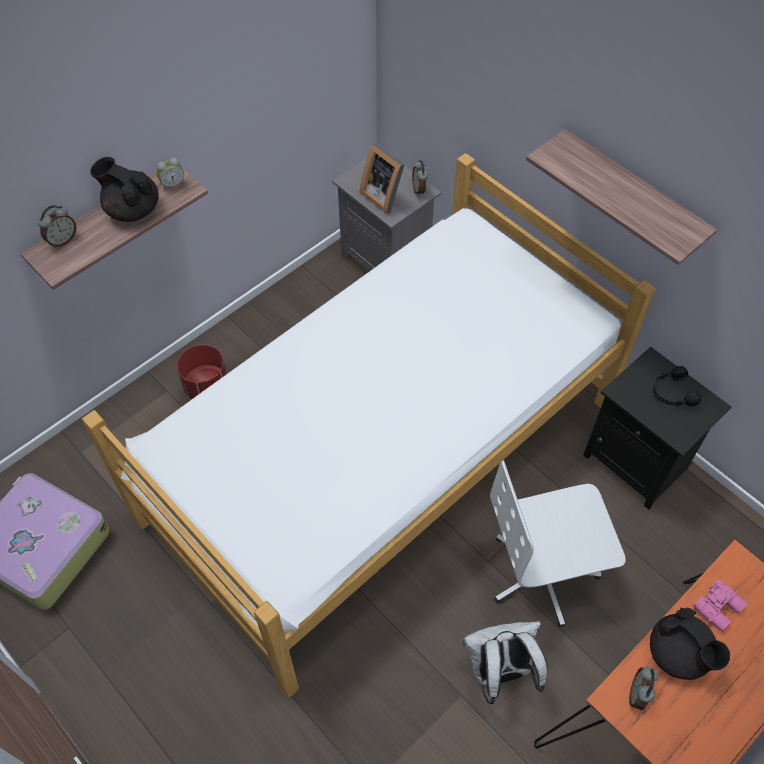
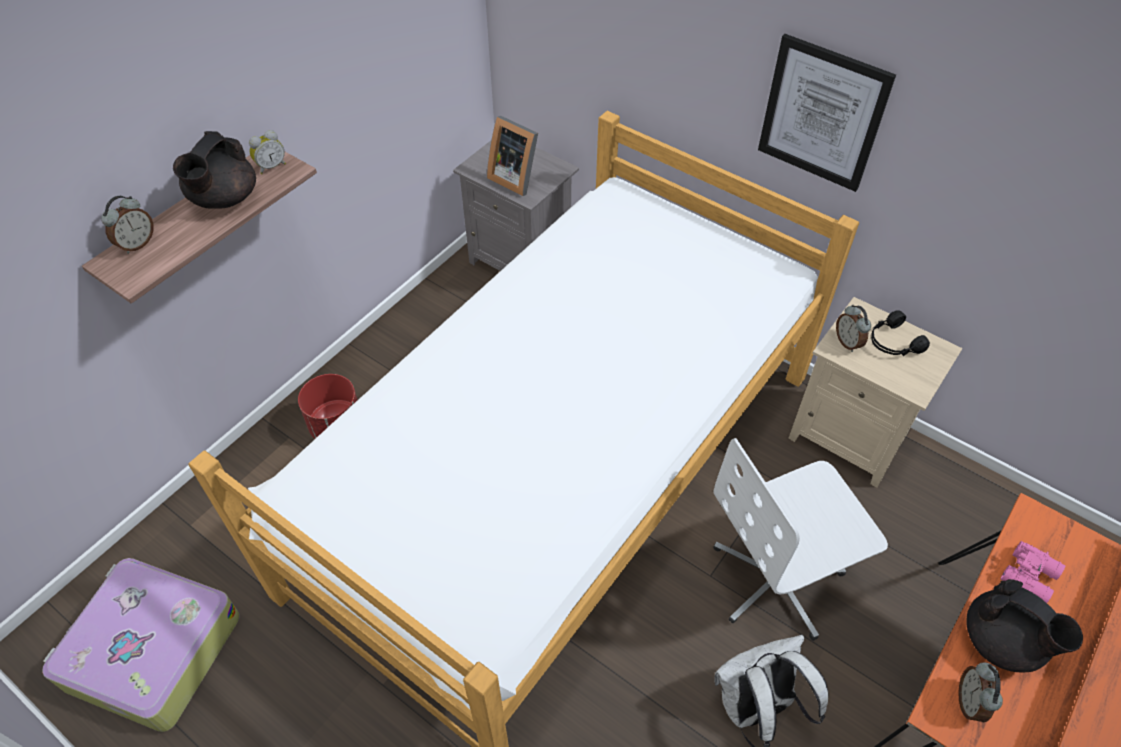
camera: 10 degrees left, 5 degrees down
black teapot [90,157,159,222] -> black teapot turned 90 degrees counterclockwise [173,131,256,209]
alarm clock [412,160,428,196] -> alarm clock moved to [836,305,871,352]
shelf [526,129,717,265] -> picture [758,34,896,192]
black nightstand [584,347,731,510] -> beige nightstand [788,297,963,488]

